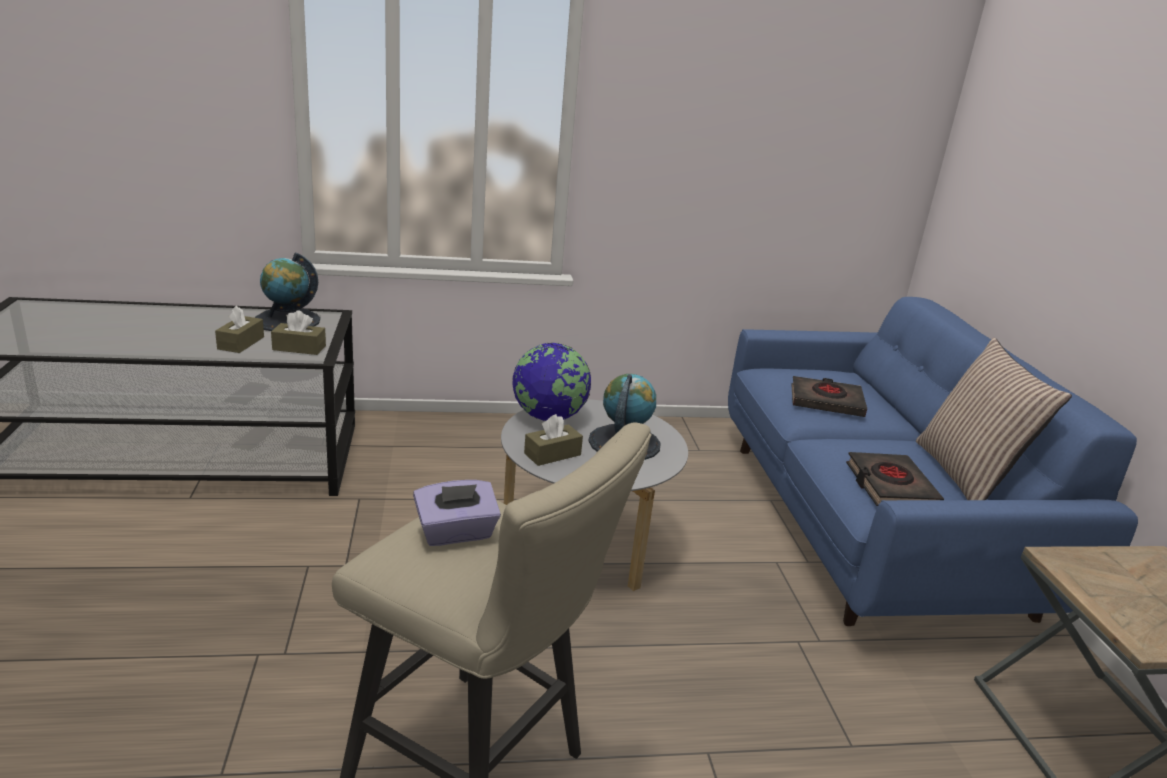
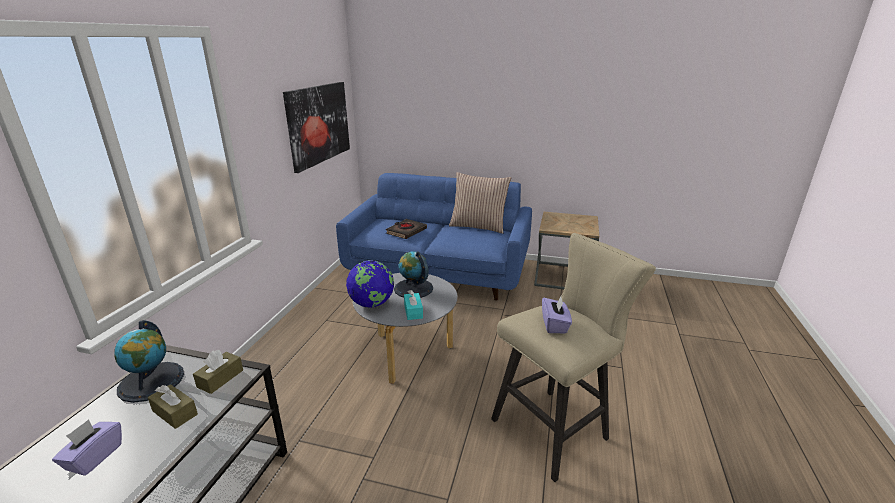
camera: 65 degrees left, 0 degrees up
brown tissue box [524,414,583,466] -> turquoise tissue box [404,290,423,320]
black book [846,452,944,506] -> none
none -> purple tissue box [52,419,122,476]
none -> picture [283,82,350,173]

